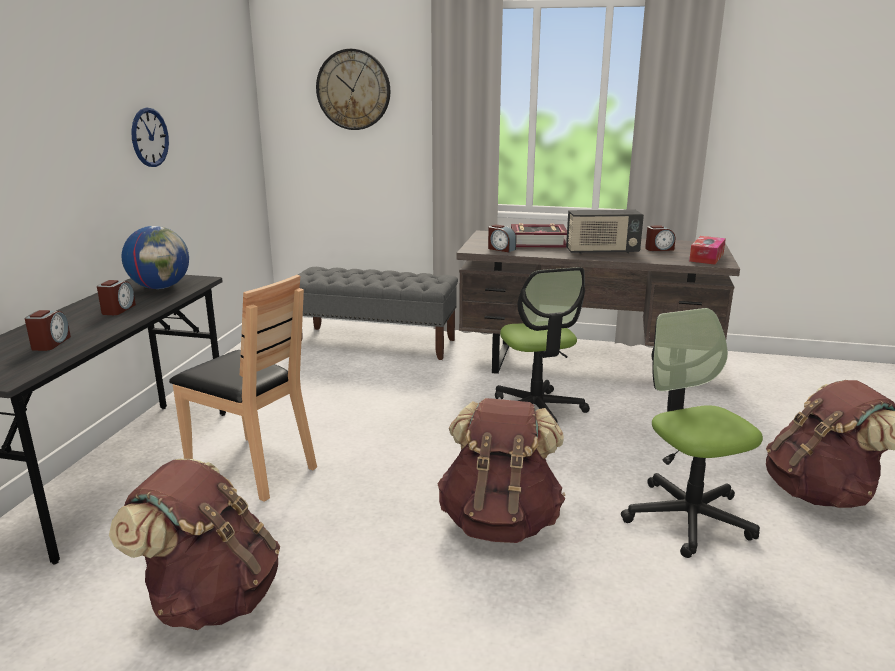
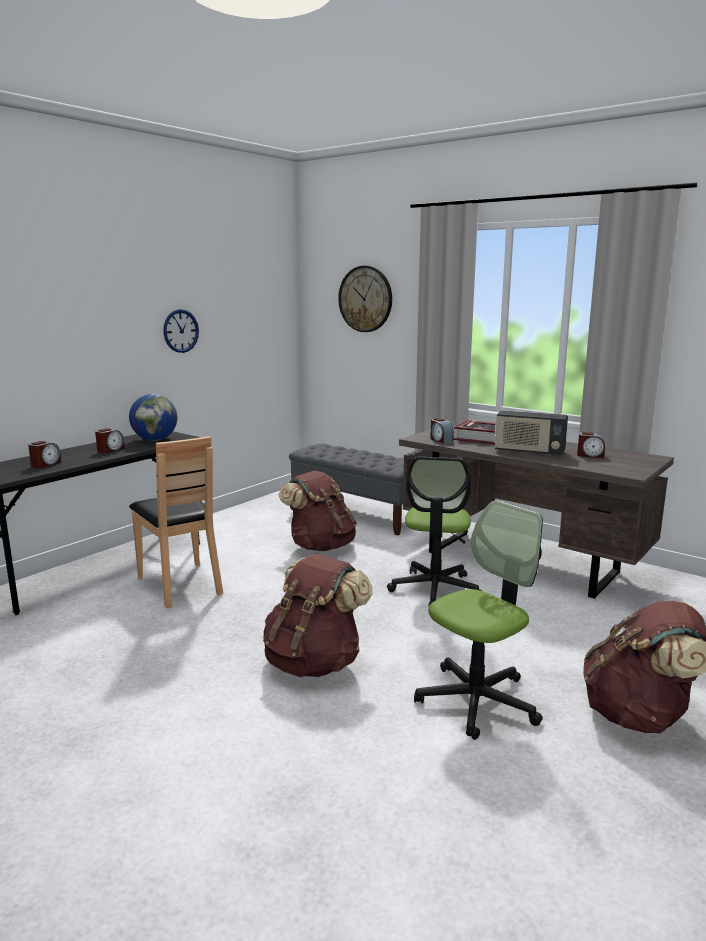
camera: 25 degrees right, 5 degrees down
brown backpack [109,458,280,630] -> brown backpack moved to [279,471,357,551]
office chair [621,308,763,558] -> office chair turned 45 degrees clockwise [414,500,543,740]
tissue box [689,236,726,265] -> none

